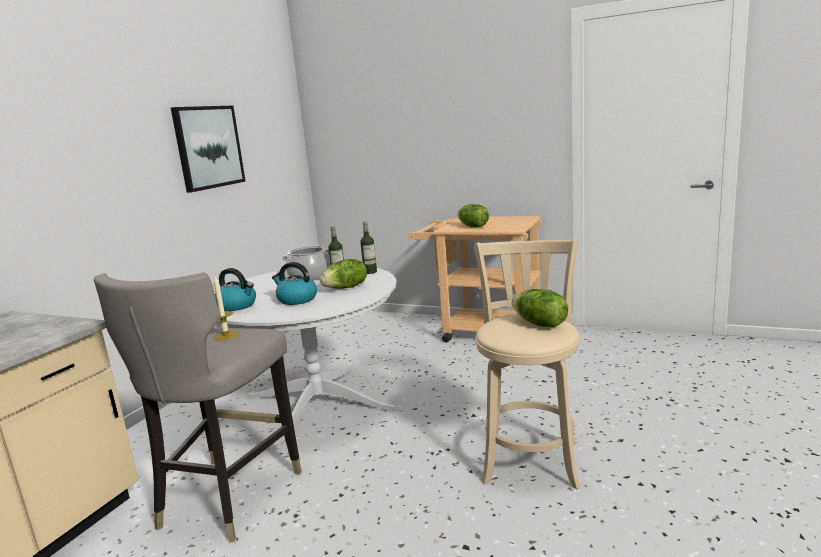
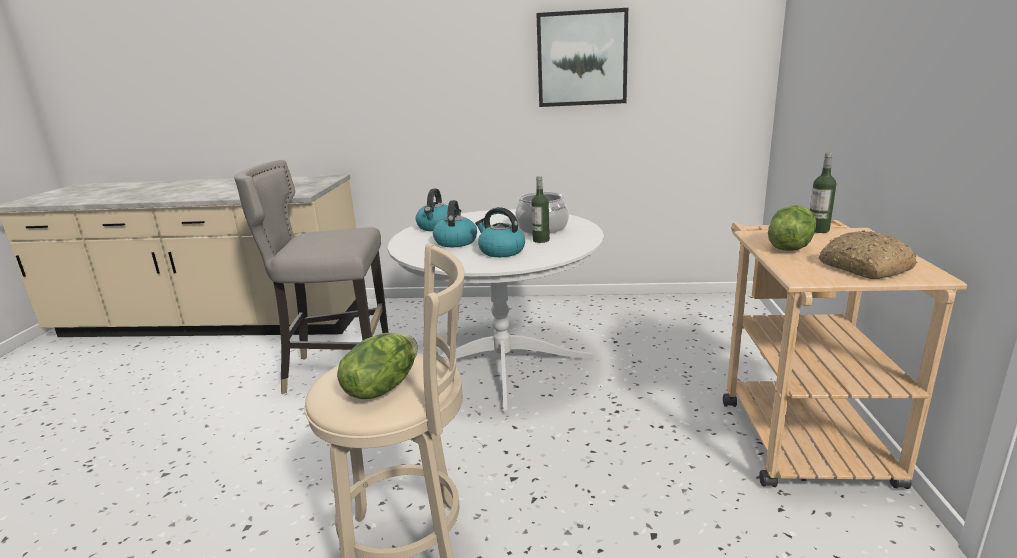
camera: 70 degrees right, 5 degrees up
candle [214,276,238,340] -> none
lettuce [320,259,367,289] -> kettle [475,207,525,257]
bottle [360,222,377,274] -> bottle moved to [810,153,836,233]
none -> bread [818,230,917,279]

